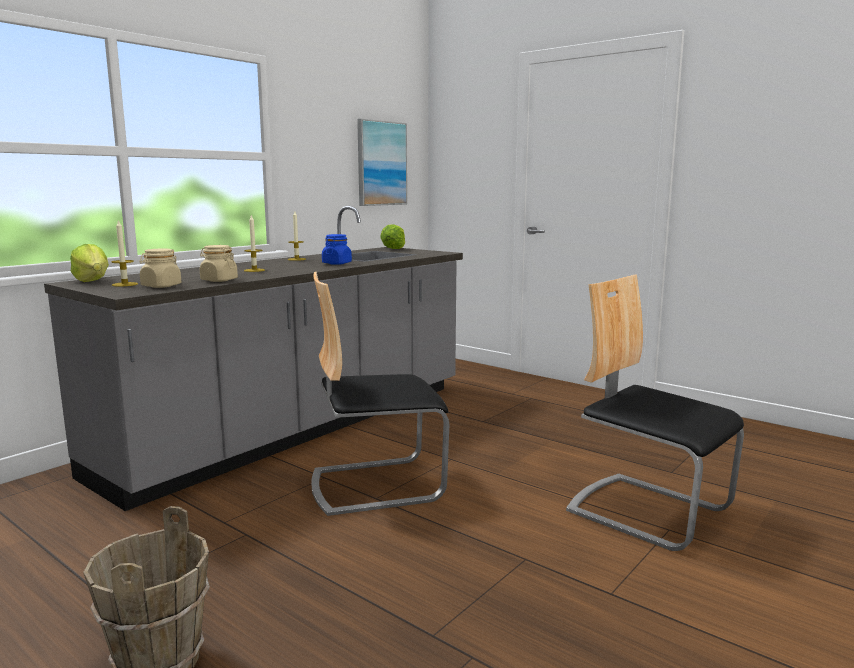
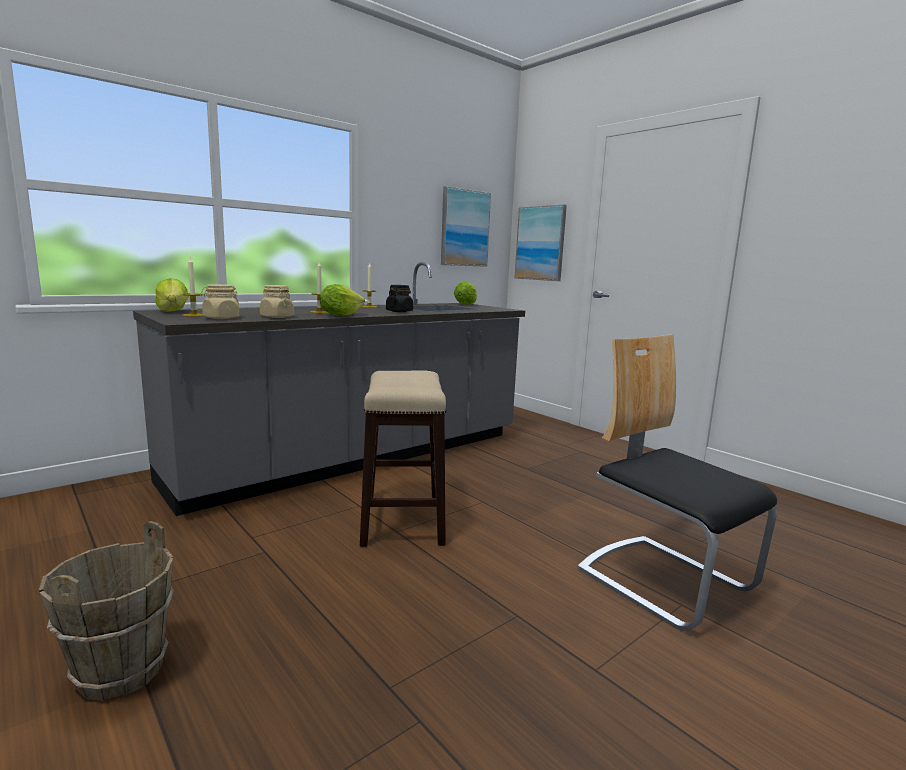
camera: 10 degrees right, 0 degrees up
chair [311,272,450,516] -> stool [360,371,446,547]
blue jar [322,234,352,265] -> black jar [386,285,413,312]
none -> lettuce [320,284,365,316]
none -> picture [515,204,567,281]

